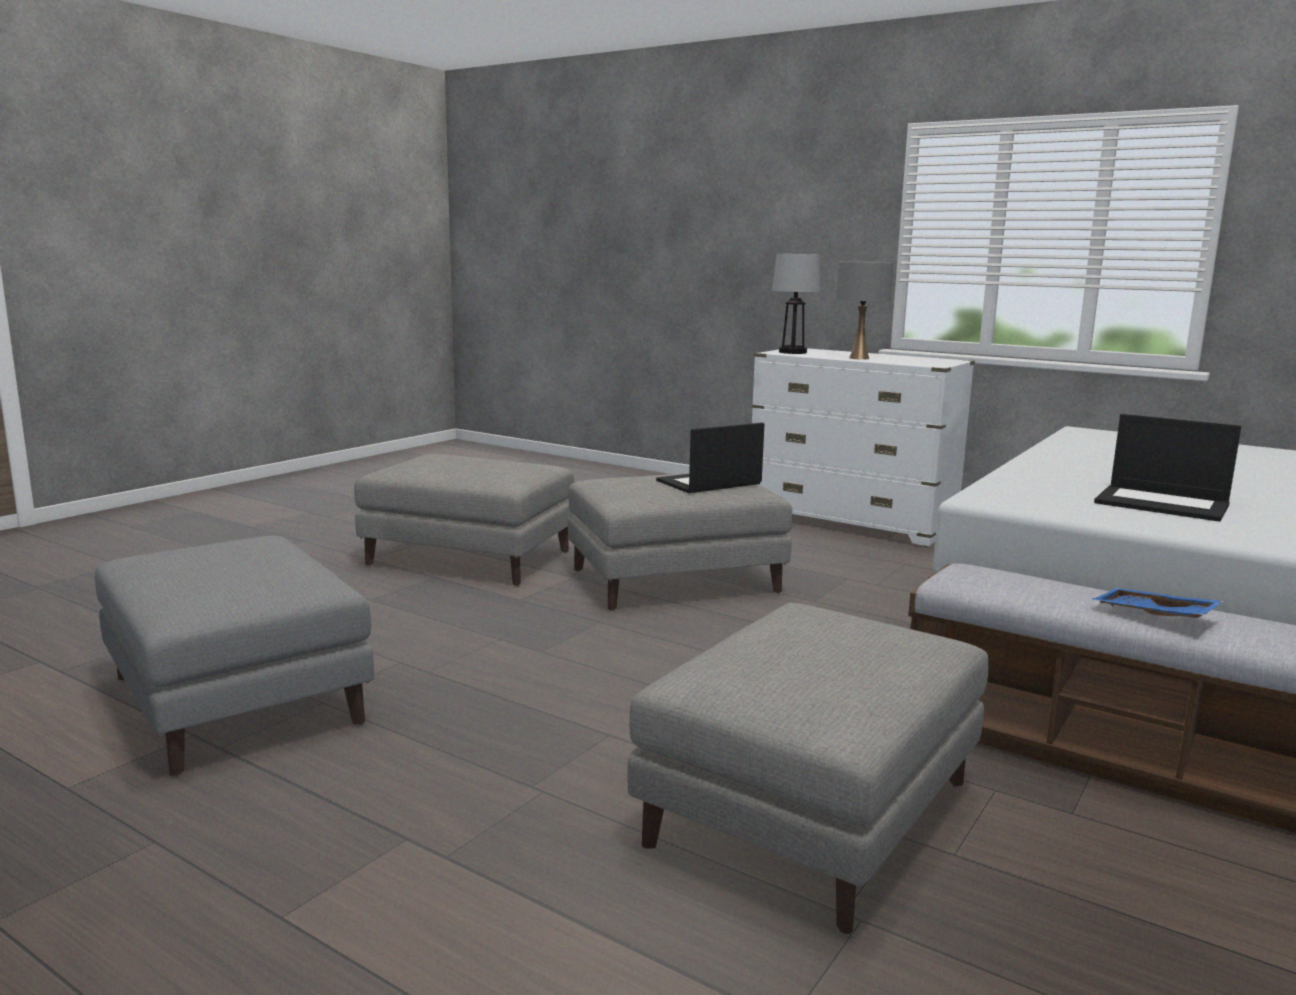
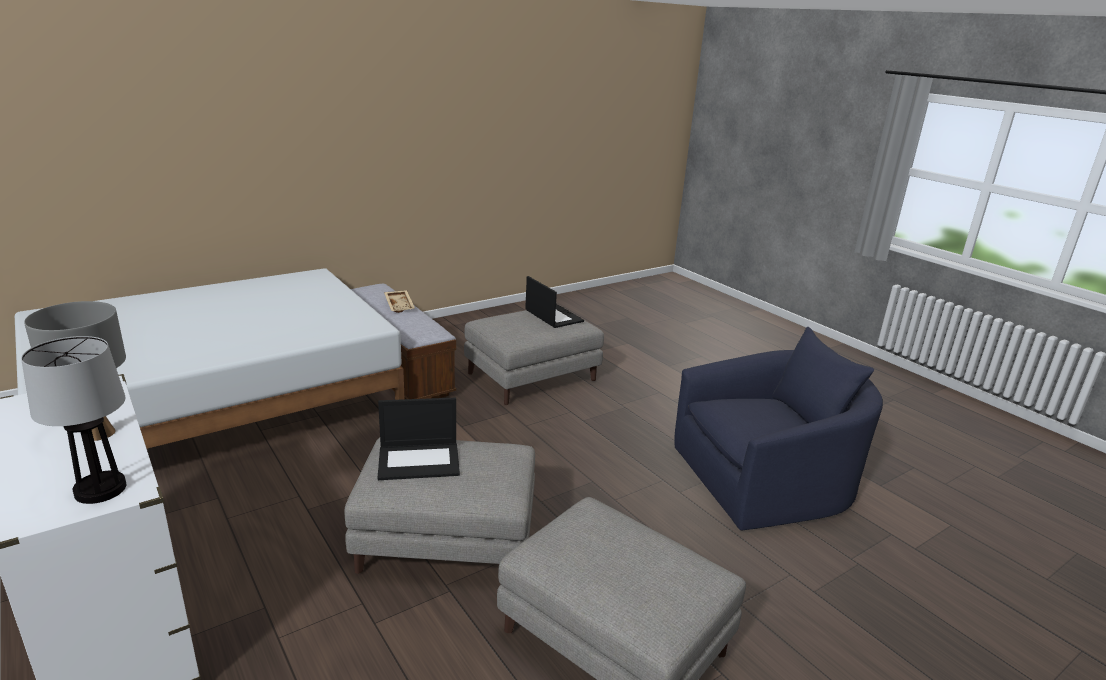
camera: 160 degrees left, 10 degrees up
grey ottoman [95,536,374,776] -> blue armchair [674,327,883,531]
blue tray [1092,588,1225,618] -> beige tray [384,290,415,313]
laptop [1094,414,1241,522] -> laptop moved to [525,276,584,328]

